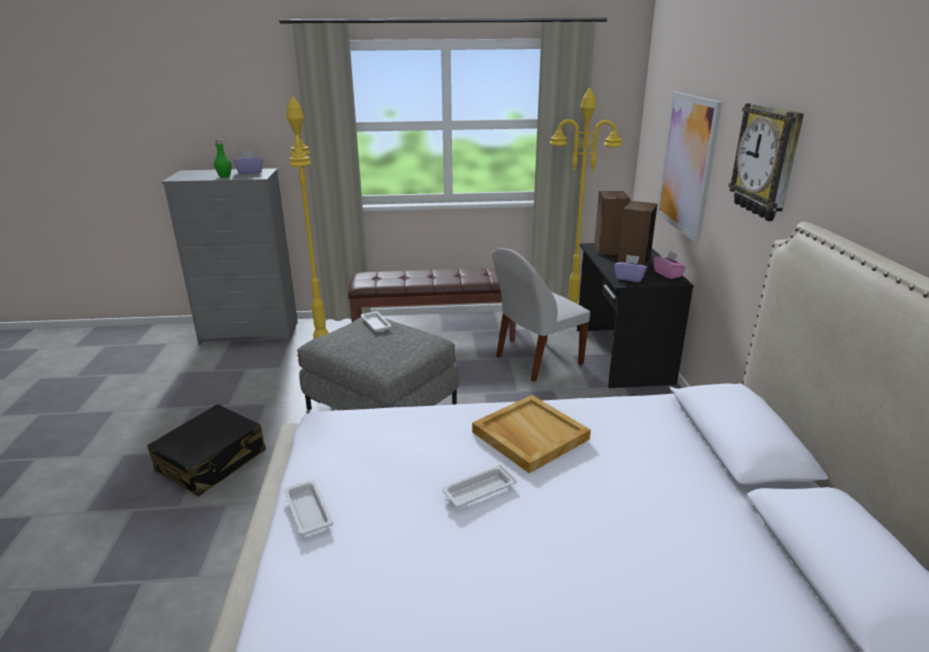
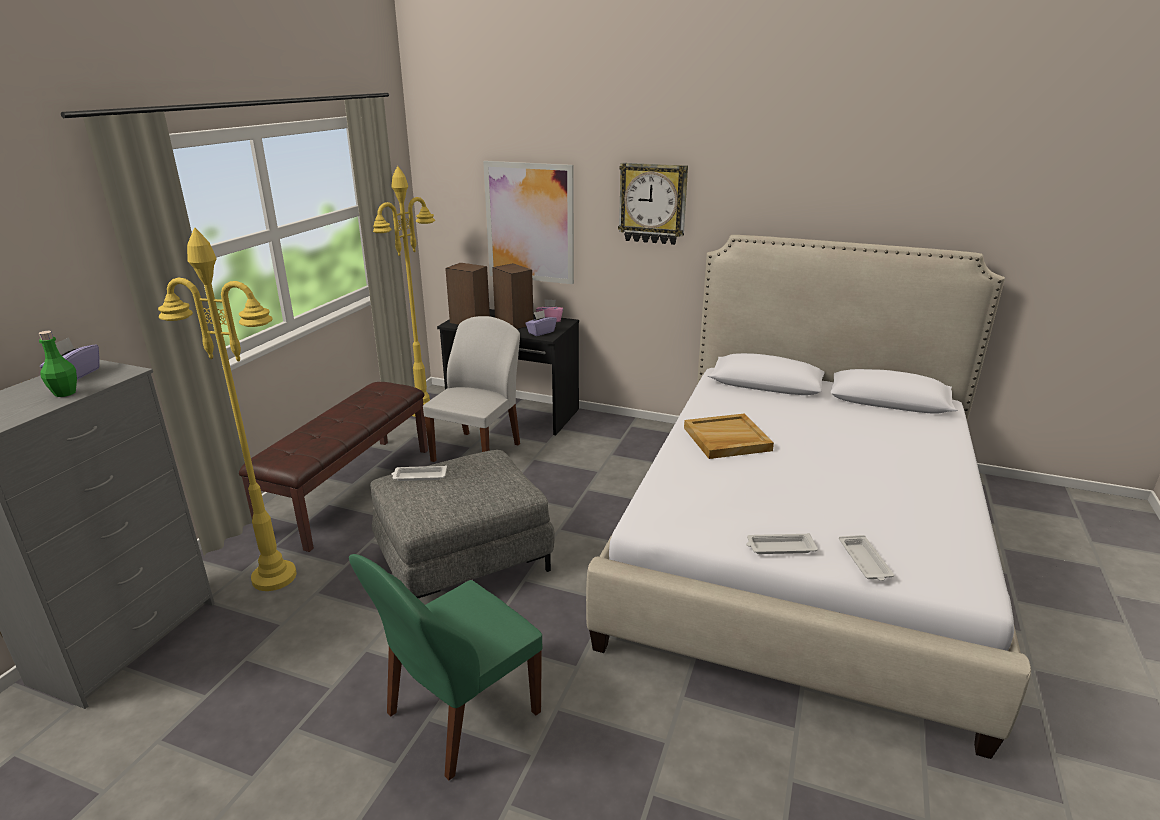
camera: 65 degrees left, 0 degrees up
black suitcase [147,404,266,497] -> green chair [349,554,542,780]
white tray [442,465,517,507] -> white tray moved to [839,535,894,581]
white chair [492,248,590,382] -> white chair turned 150 degrees counterclockwise [423,316,520,462]

